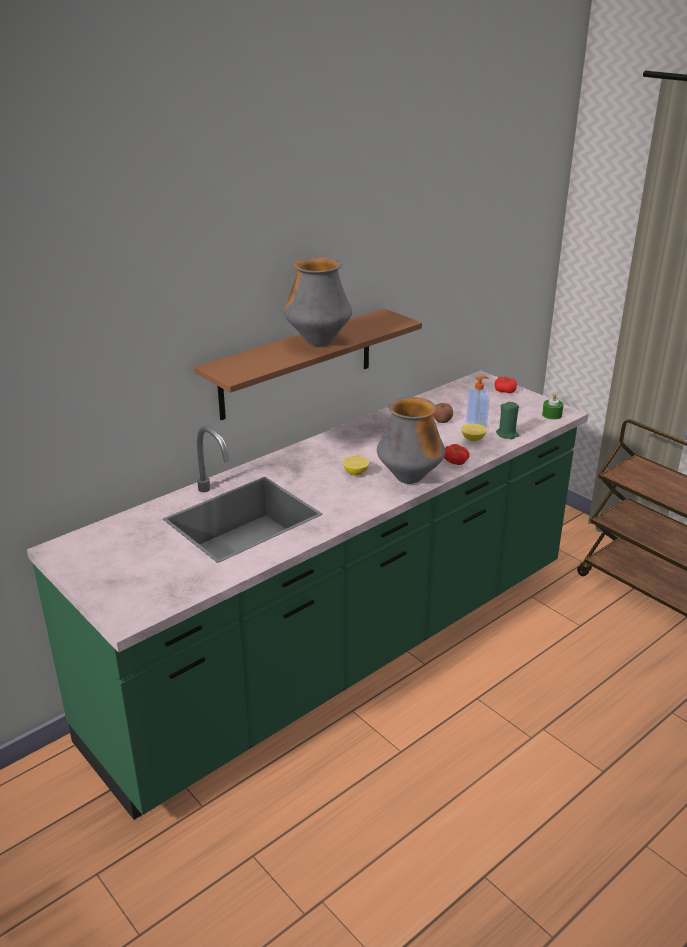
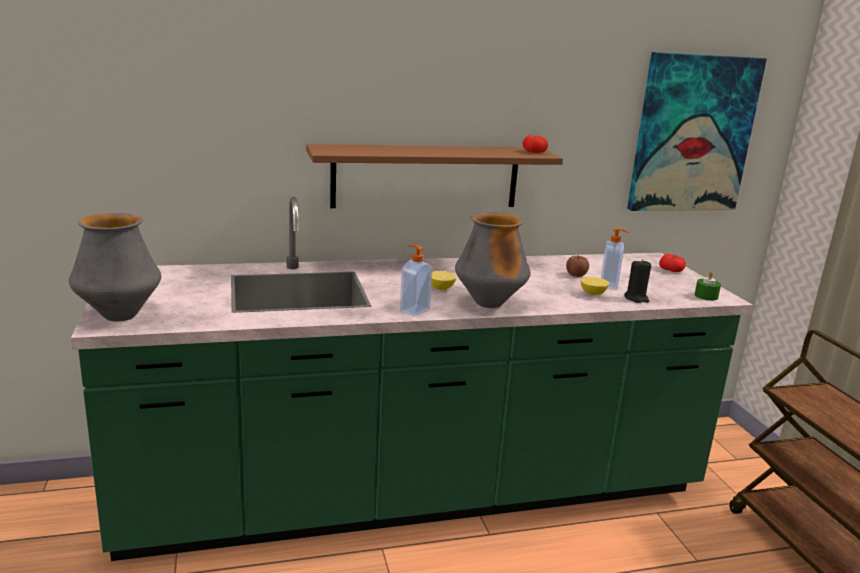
camera: 25 degrees right, 10 degrees down
vase [284,257,352,346] -> vase moved to [69,213,161,322]
tomato [444,444,470,465] -> tomato moved to [523,135,548,153]
green candle [496,402,520,439] -> black candle [624,259,651,303]
none -> soap dispenser [400,245,432,316]
none -> picture [627,52,767,211]

